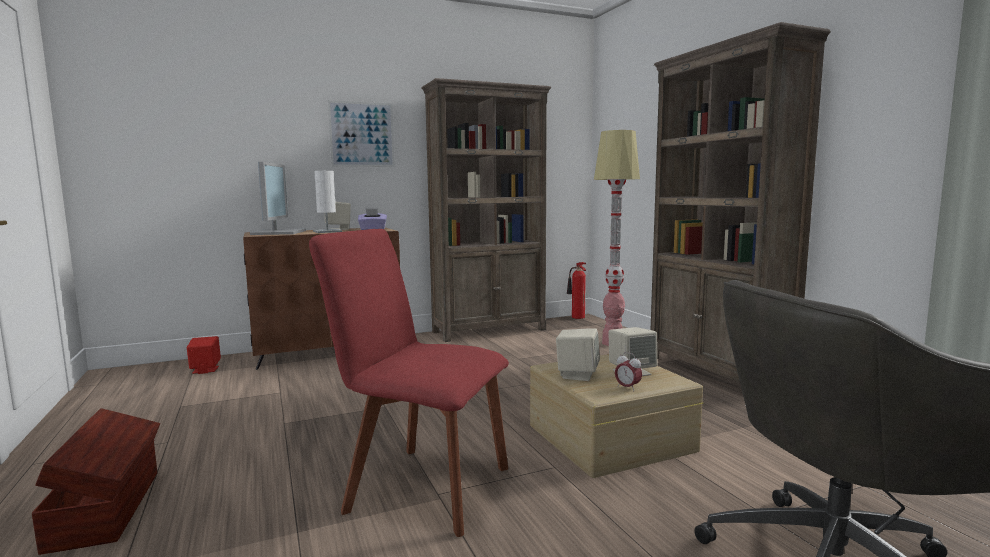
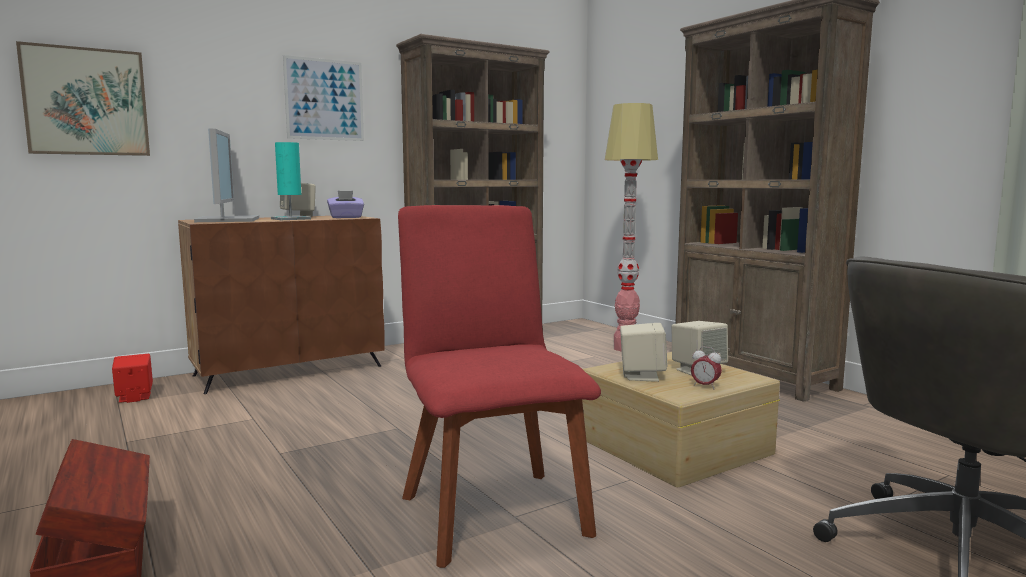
camera: 10 degrees left, 0 degrees up
red chair [309,229,509,537] -> red chair turned 60 degrees clockwise [398,205,601,568]
white table lamp [313,171,342,233] -> turquoise table lamp [271,142,311,220]
fire extinguisher [567,262,586,319] -> none
none -> picture [16,41,150,156]

